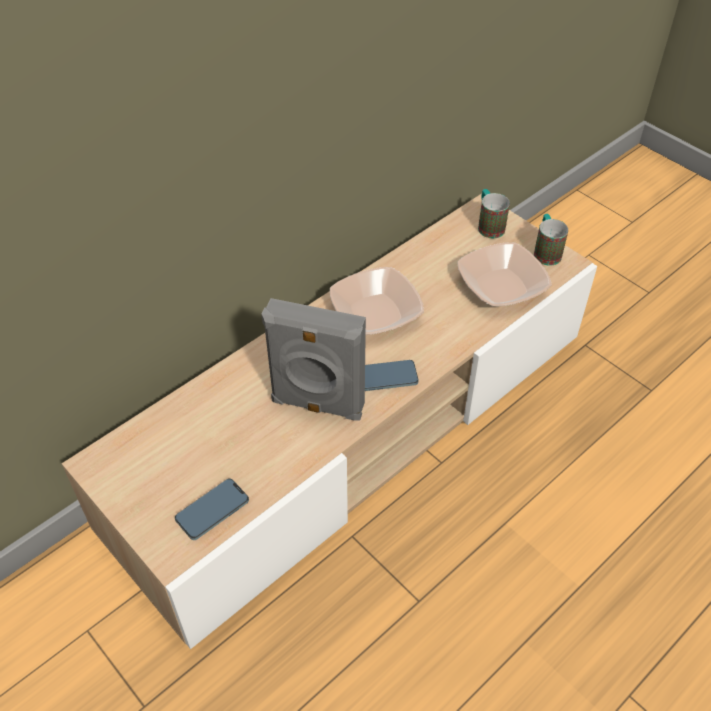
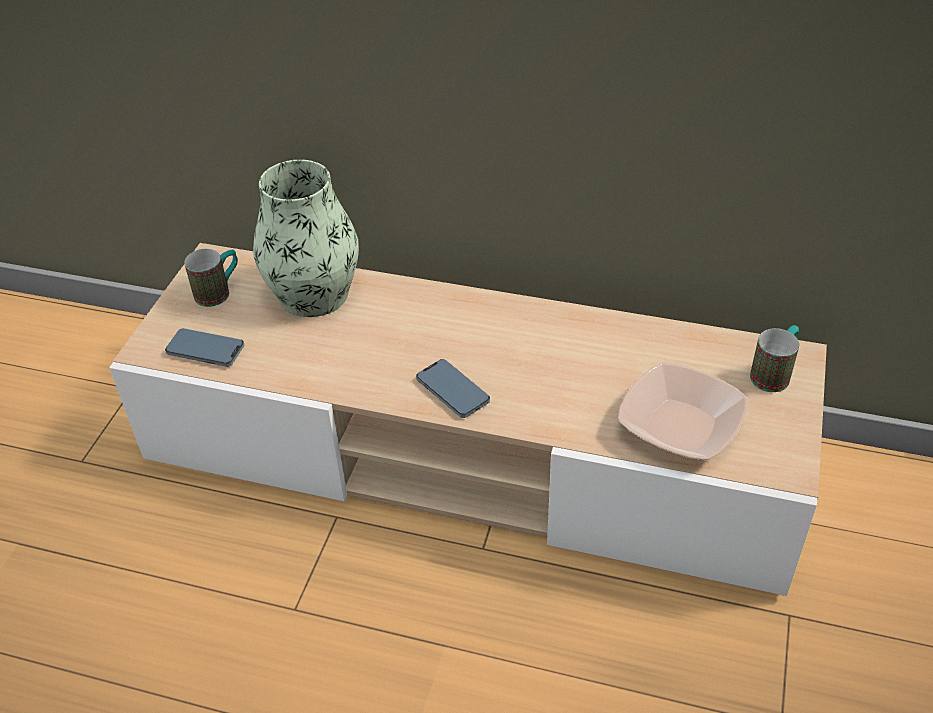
camera: 60 degrees right, 5 degrees down
grey speaker [262,298,366,421] -> none
bowl [330,267,424,335] -> none
mug [534,214,568,266] -> mug moved to [184,249,238,307]
none -> vase [253,160,359,317]

